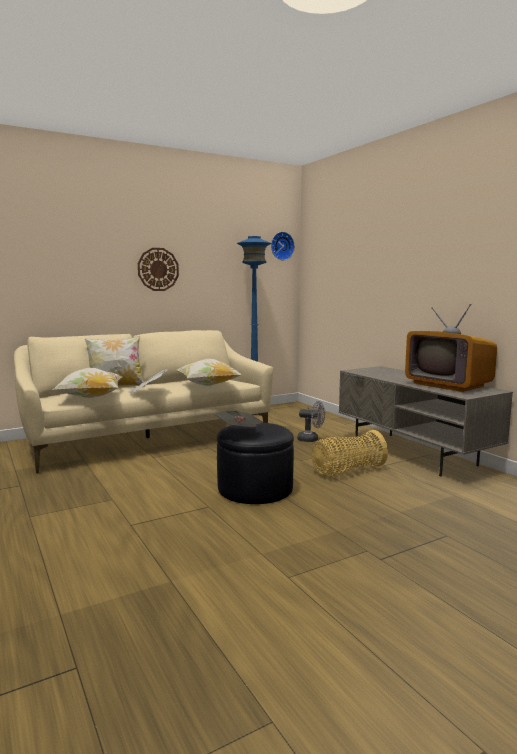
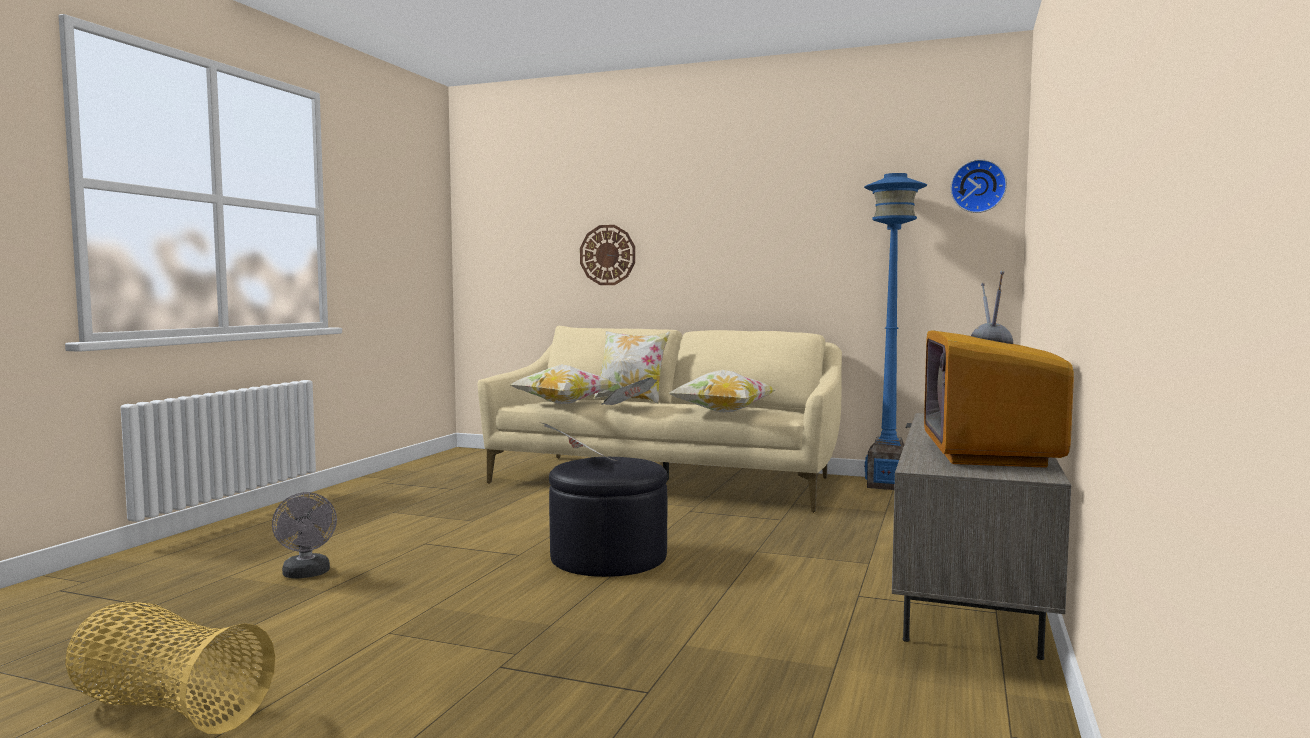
camera: 50 degrees right, 5 degrees down
wall clock [138,248,179,291] -> wall clock moved to [580,225,635,285]
grey fan [297,401,325,442] -> grey fan moved to [272,492,337,579]
basket [311,430,388,476] -> basket moved to [65,602,275,734]

